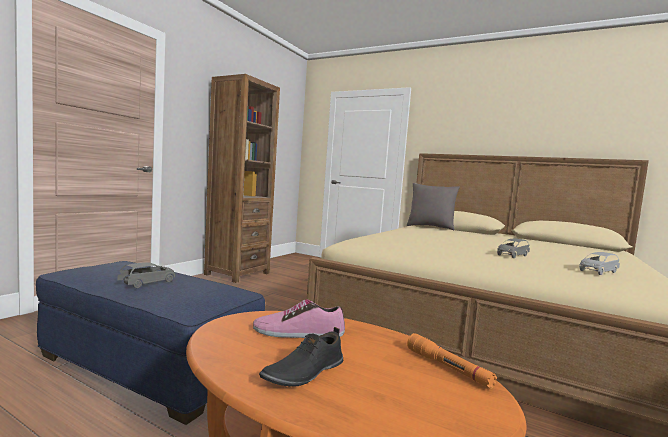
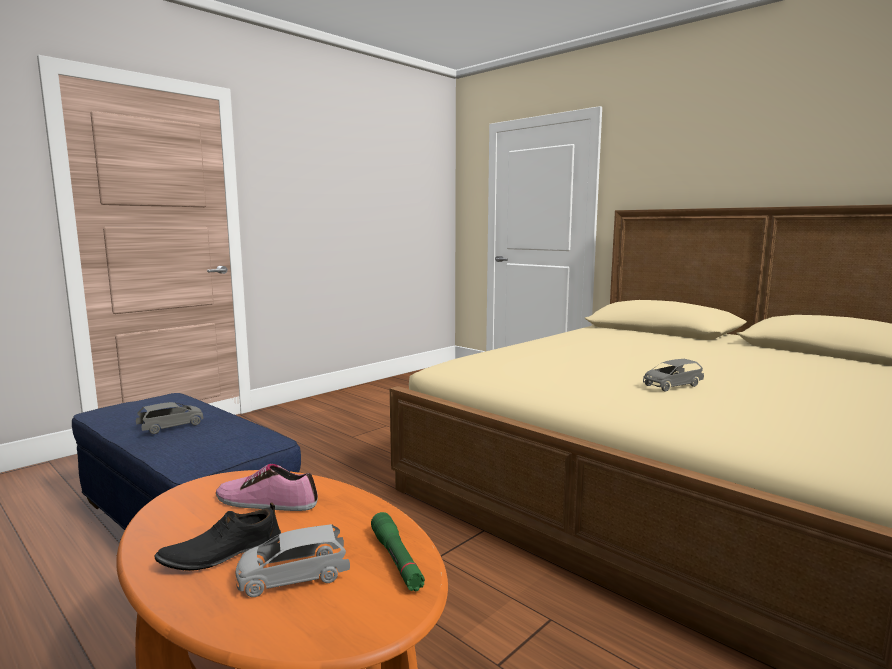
camera: 15 degrees right, 5 degrees up
brown bookcase [204,74,280,283] -> none
grey pillow [407,183,460,230] -> none
orange flashlight [407,333,497,389] -> green flashlight [371,512,425,591]
grey toy car [579,252,620,275] -> grey toy car moved to [236,524,350,597]

